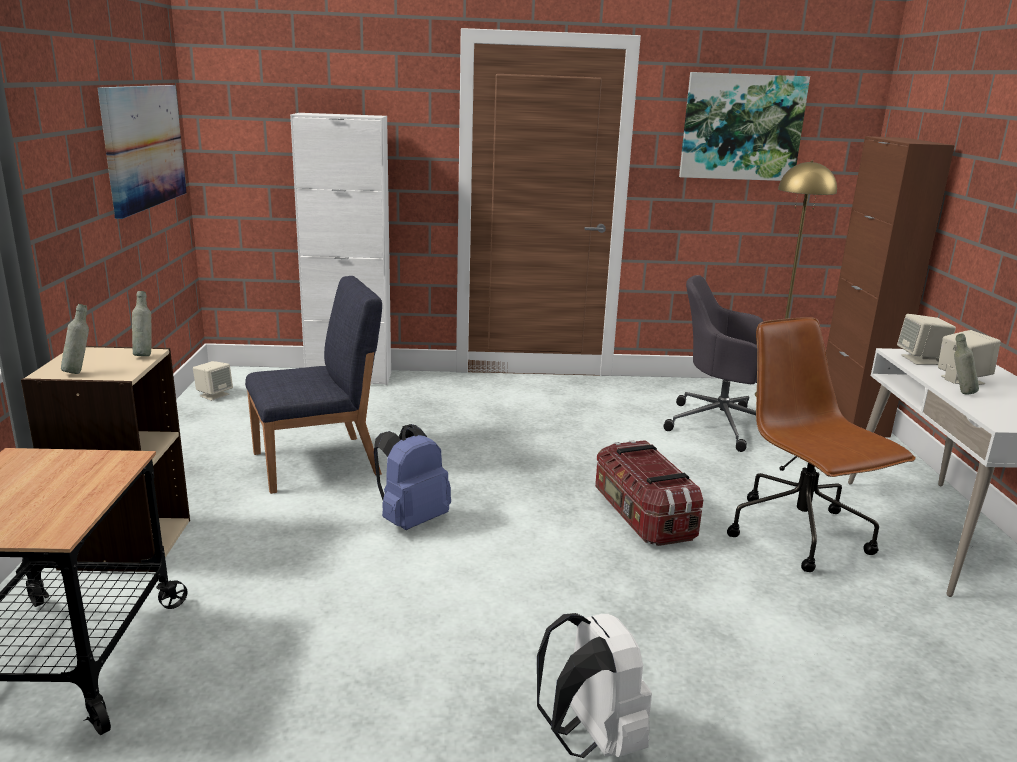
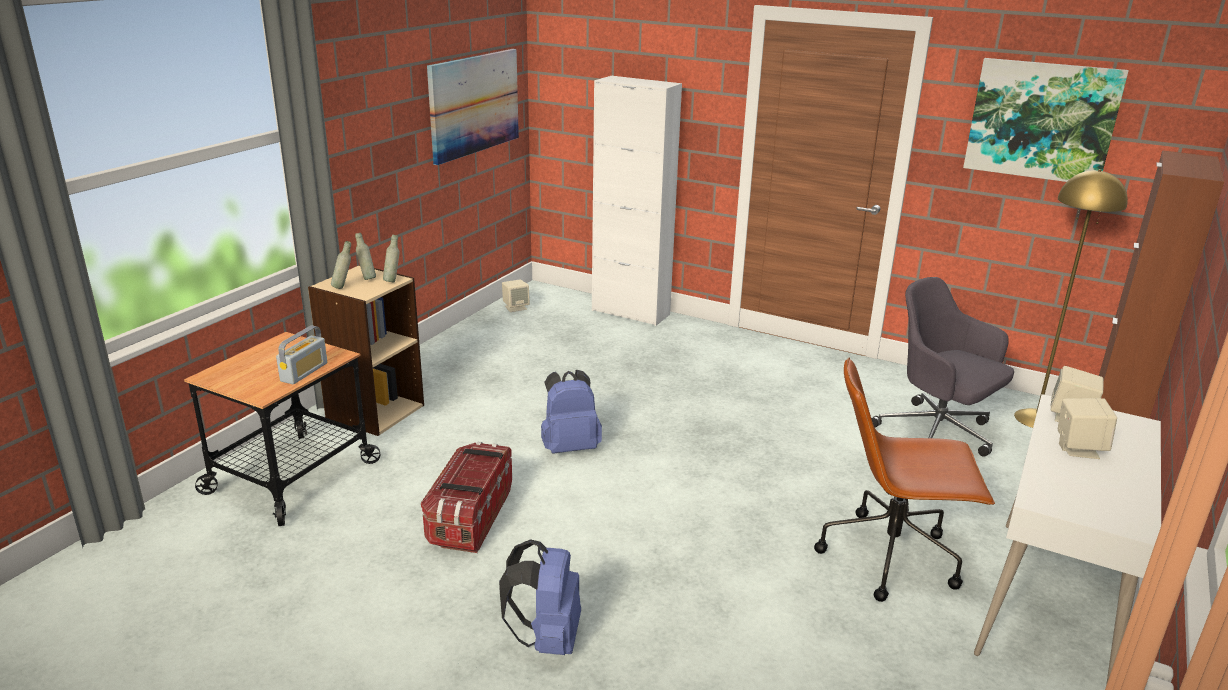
camera: 30 degrees right, 5 degrees up
blue chair [245,276,382,494] -> none
white backpack [537,613,652,758] -> blue backpack [499,539,581,655]
storage box [595,440,703,546] -> storage box moved to [421,442,512,553]
brown office chair [727,317,916,572] -> brown office chair turned 90 degrees counterclockwise [814,358,995,602]
grey bottle [954,334,979,395] -> grey bottle moved to [355,233,376,280]
none -> radio [276,325,327,384]

